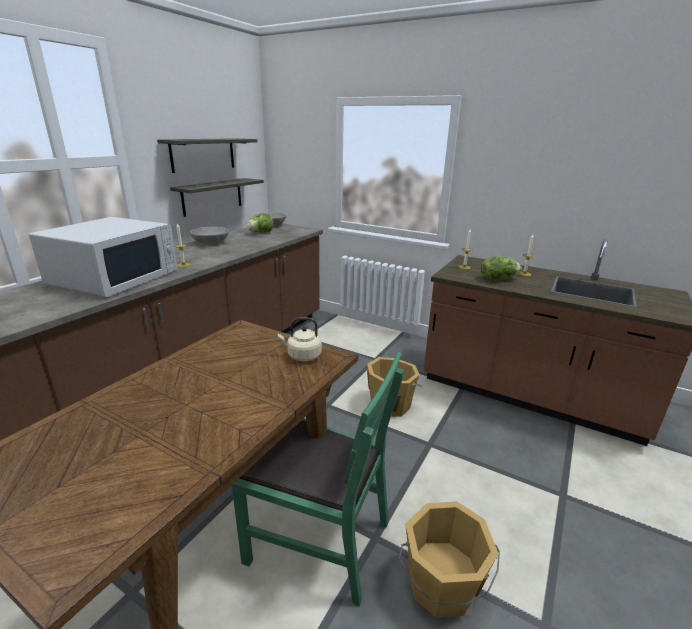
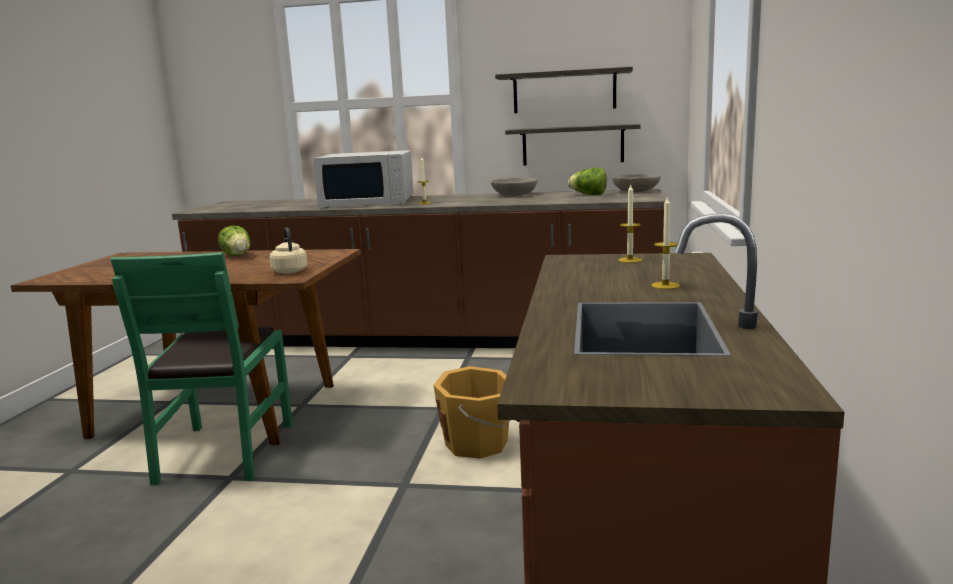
camera: 70 degrees right, 10 degrees down
orange bucket [398,501,500,618] -> none
lettuce [481,256,522,281] -> lettuce moved to [218,226,250,256]

